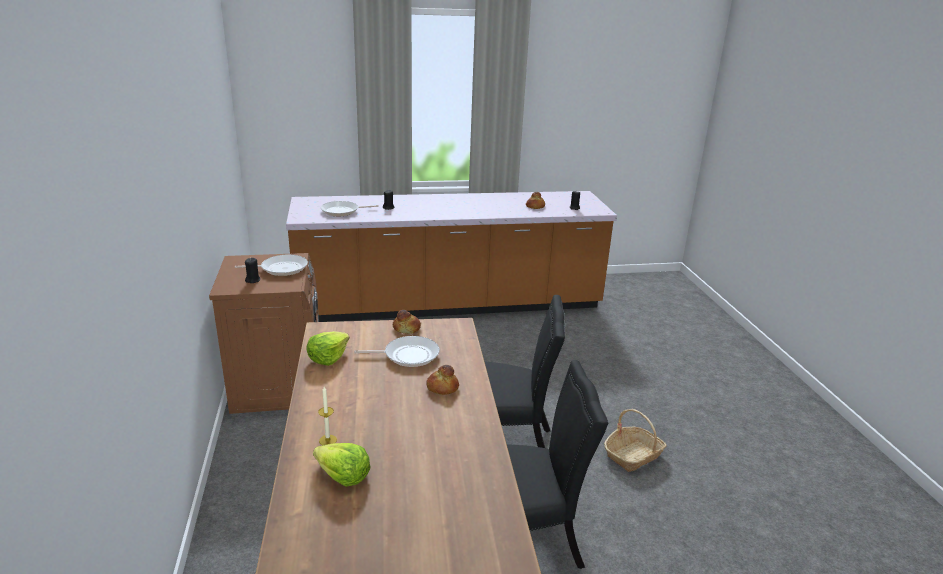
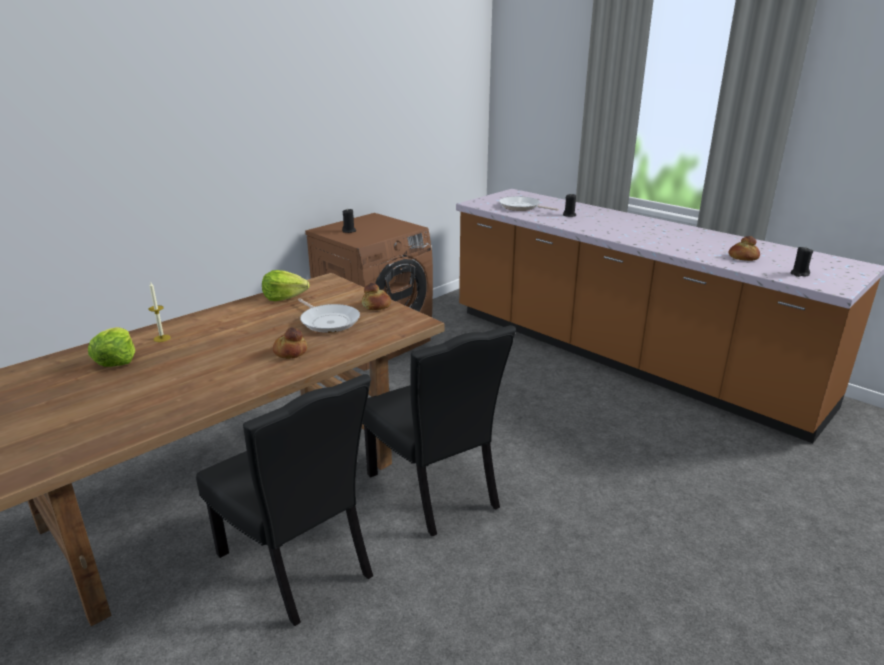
camera: 55 degrees right, 0 degrees up
frying pan [235,255,308,276] -> none
basket [604,409,667,472] -> none

